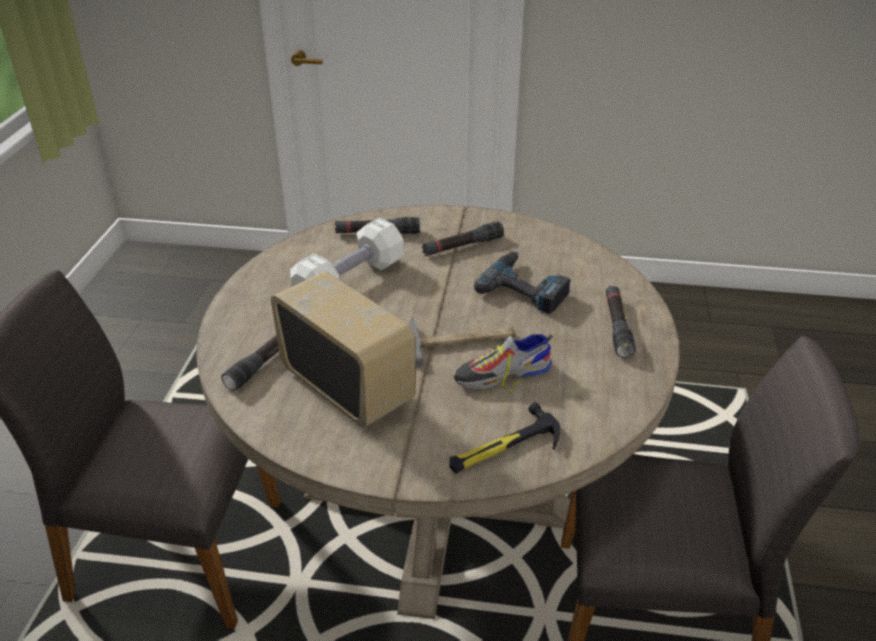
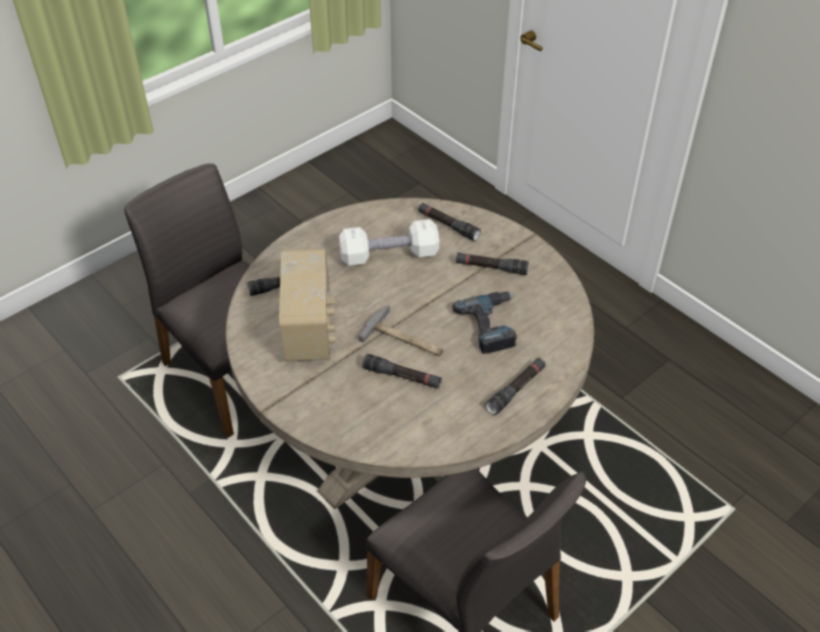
camera: 40 degrees right, 10 degrees up
hammer [449,402,560,474] -> none
shoe [454,334,553,391] -> black flashlight [362,354,442,389]

